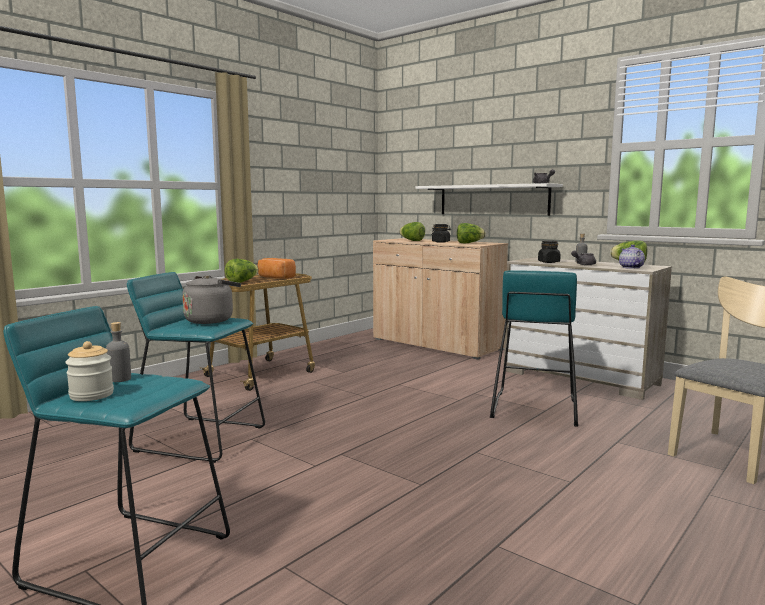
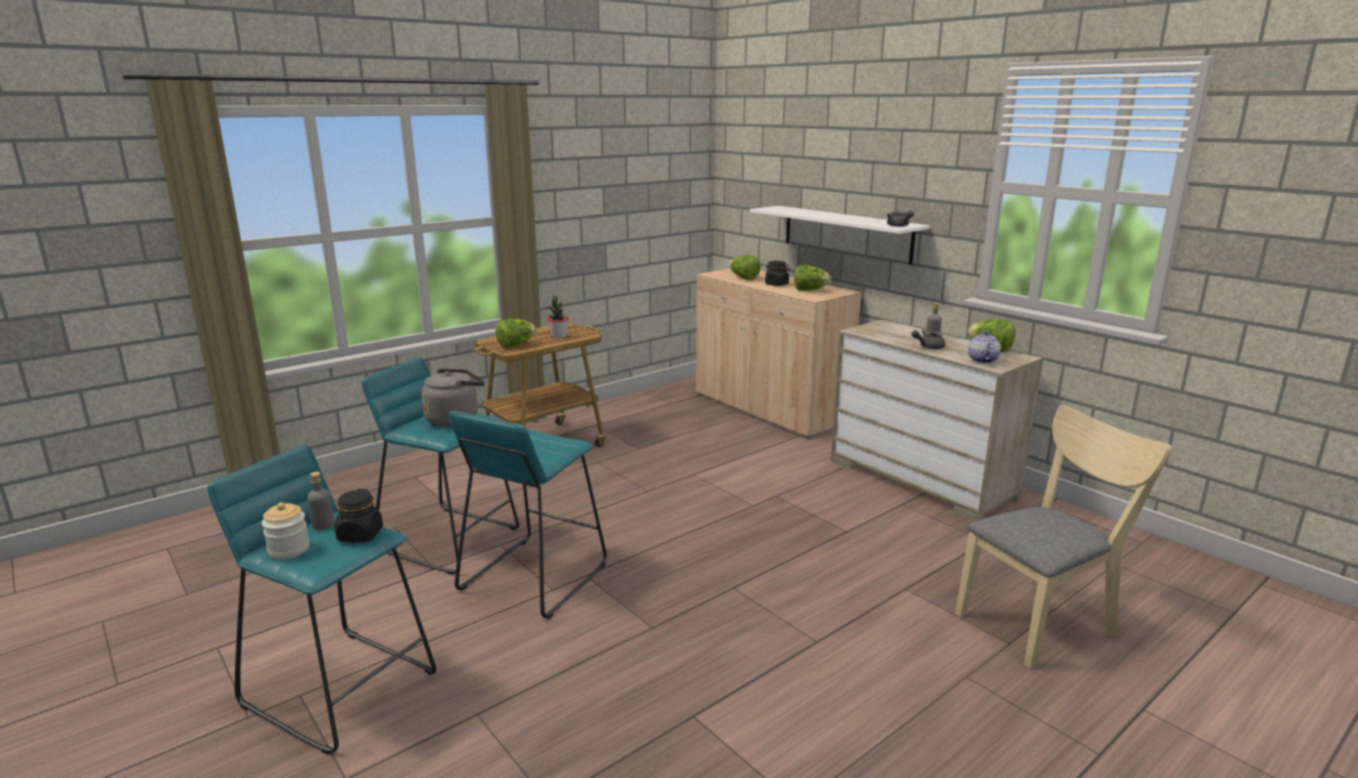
camera: 10 degrees right, 10 degrees up
bread [258,258,296,279] -> potted plant [547,294,569,338]
turquoise stool [490,270,578,427] -> turquoise stool moved to [449,411,607,619]
black jar [538,240,561,263] -> black jar moved to [334,489,383,543]

